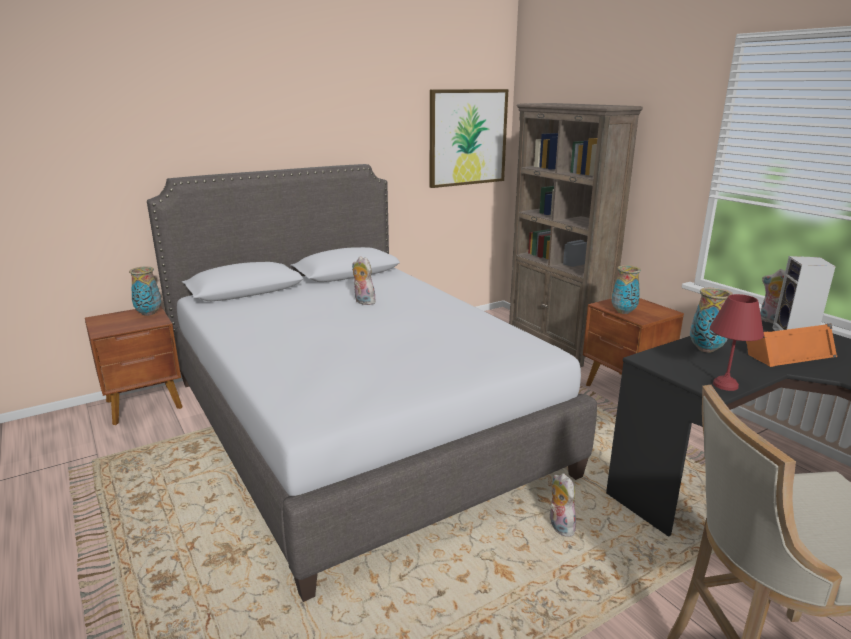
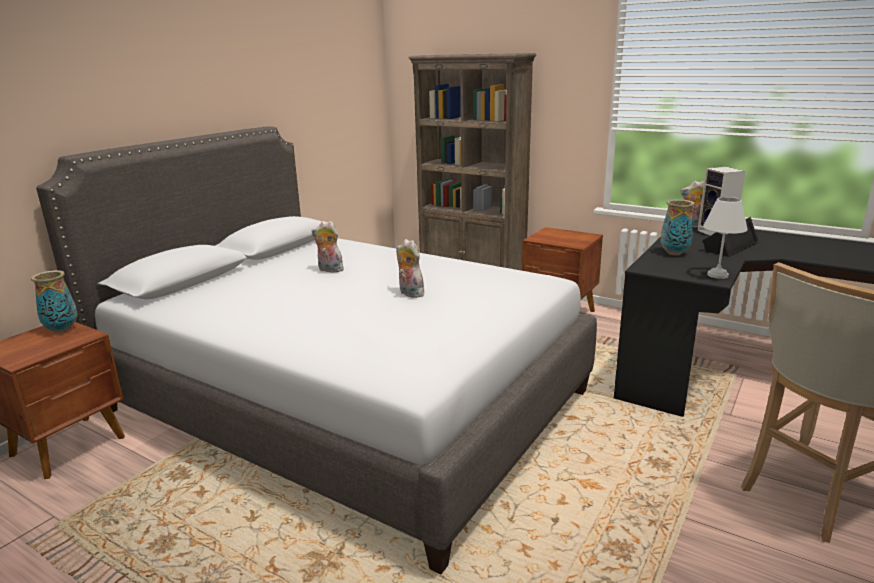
camera: 25 degrees left, 0 degrees up
picture [430,89,508,188] -> none
plush toy [550,473,576,537] -> plush toy moved to [396,239,424,298]
vase [612,265,641,314] -> none
red table lamp [710,294,764,391] -> white table lamp [703,197,748,279]
orange speaker [746,323,837,367] -> black speaker [702,217,759,257]

